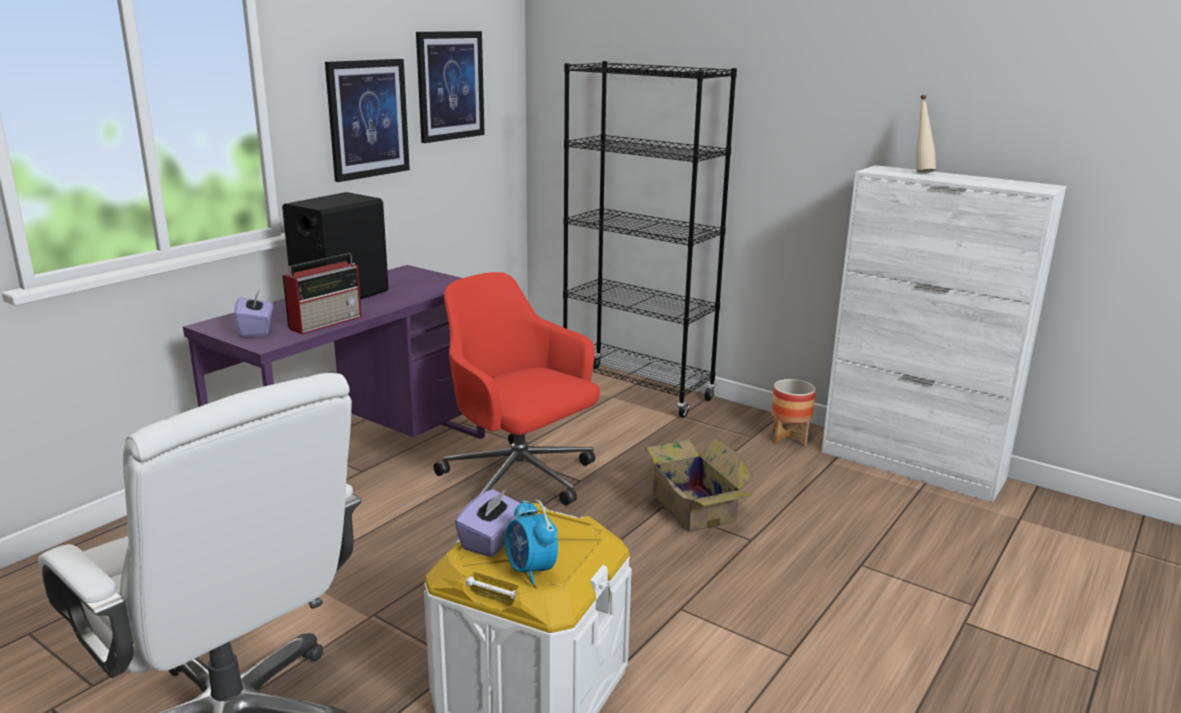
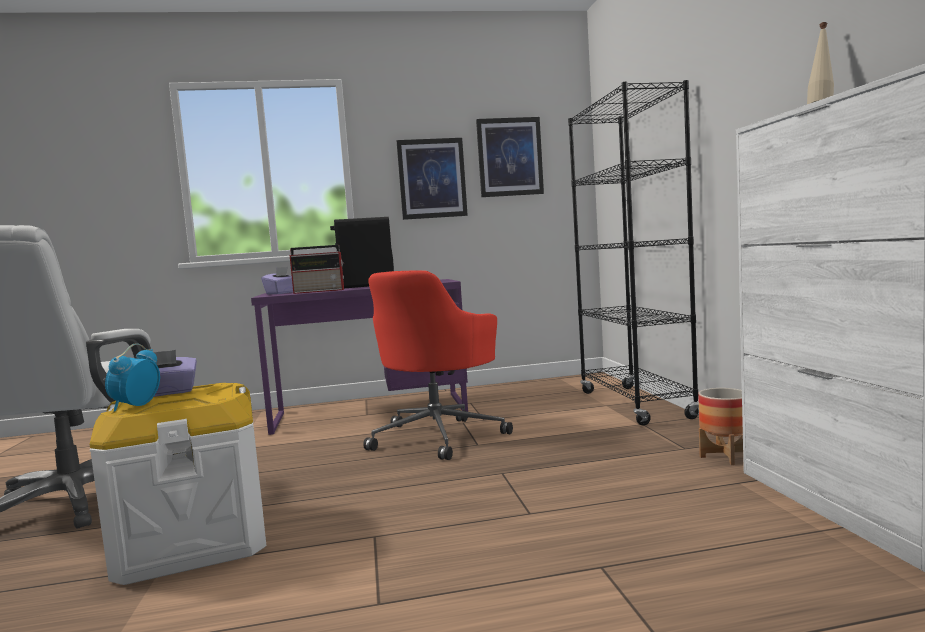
camera: 45 degrees right, 15 degrees down
red office chair [433,272,600,505] -> red office chair turned 150 degrees counterclockwise [363,270,513,460]
cardboard box [639,437,753,532] -> none

